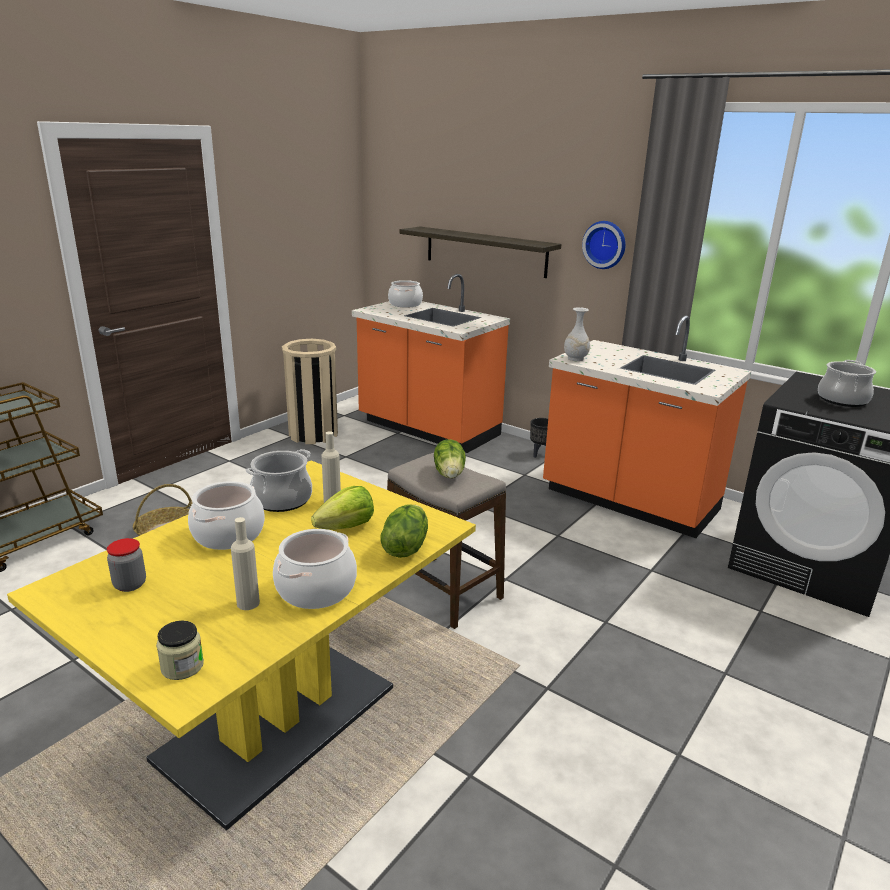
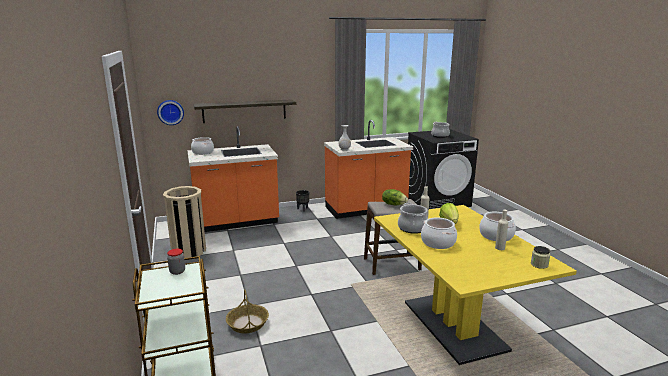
camera: 55 degrees left, 5 degrees down
jar [107,538,146,592] -> jar moved to [167,249,185,275]
lettuce [380,504,428,558] -> none
wall clock [582,221,626,269] -> wall clock moved to [157,100,184,125]

